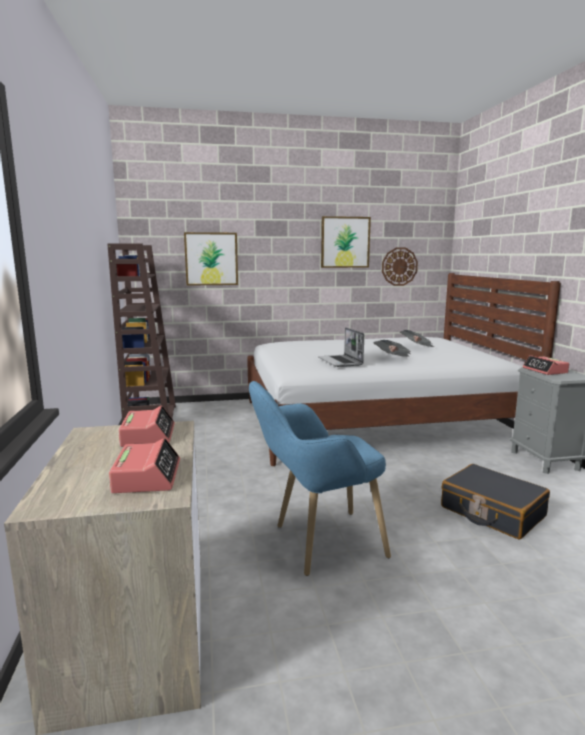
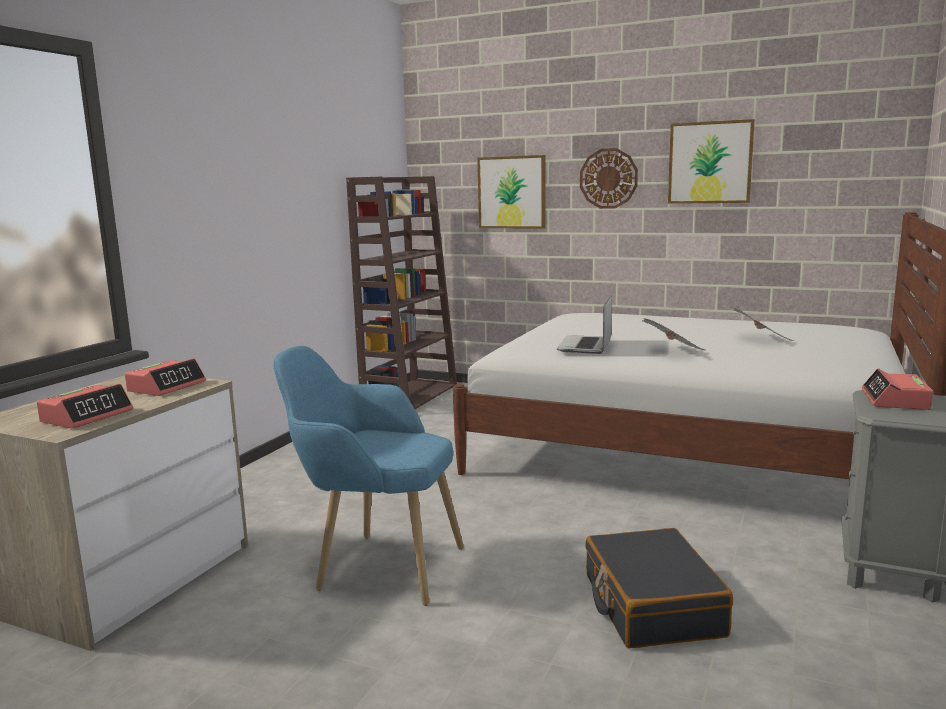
camera: 35 degrees right, 0 degrees up
wall clock [382,248,418,286] -> wall clock moved to [580,148,638,209]

